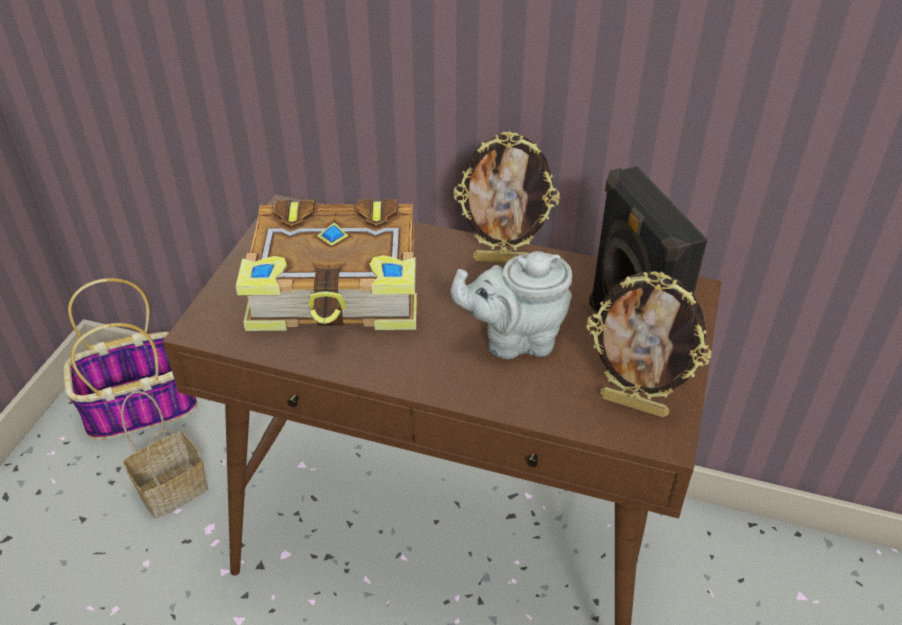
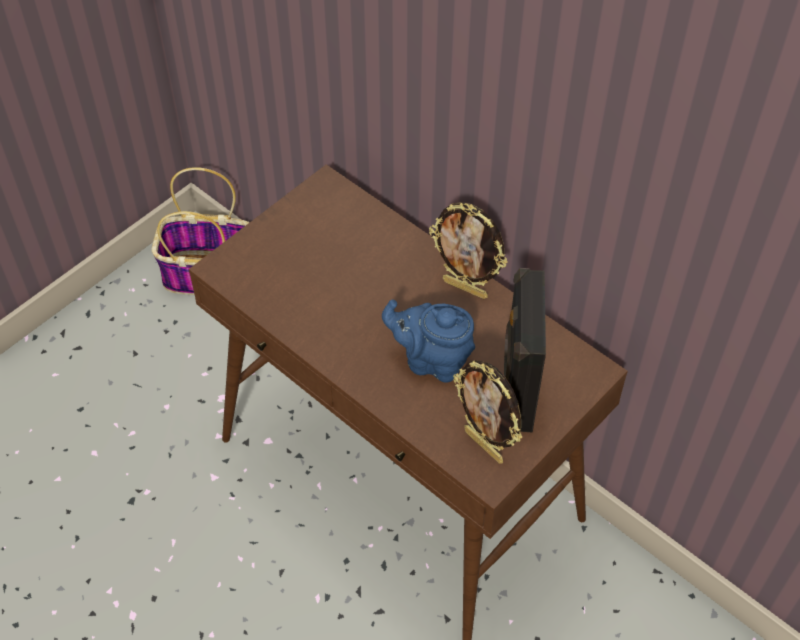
camera: 25 degrees right, 10 degrees up
basket [121,391,208,519] -> none
book [236,199,417,331] -> none
grey teapot [450,251,572,359] -> blue teapot [382,299,475,383]

